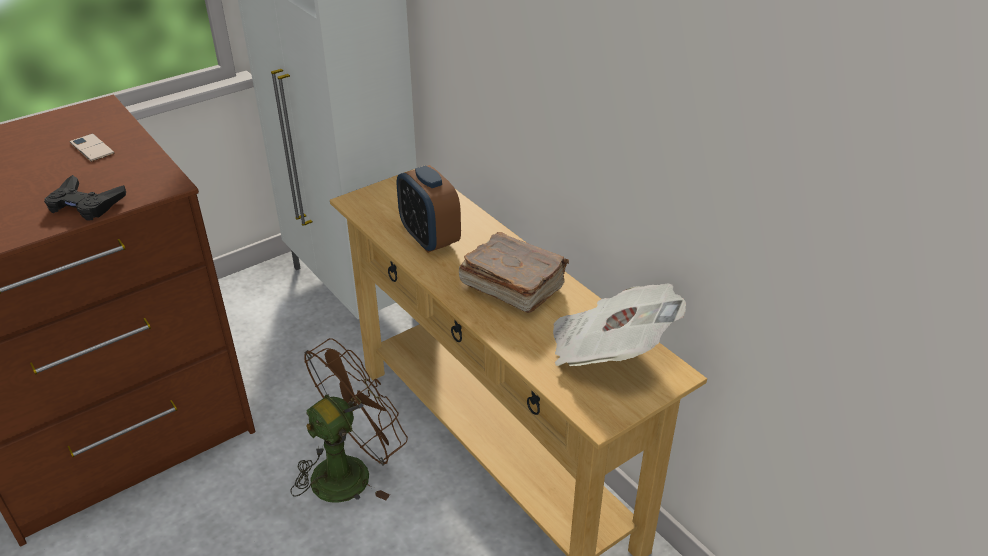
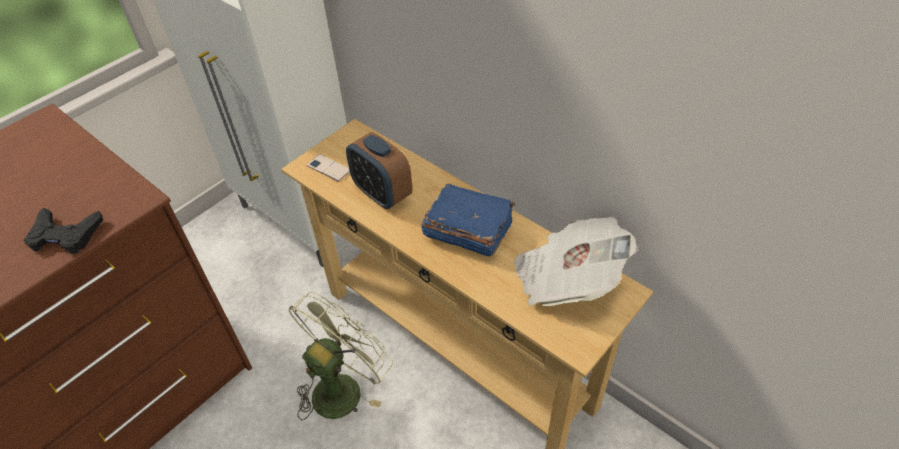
camera: 10 degrees left, 10 degrees up
phone [70,134,115,162] -> phone moved to [307,154,350,182]
brown fan [290,338,408,503] -> green fan [289,292,393,420]
brown book [459,232,569,313] -> blue book [421,183,515,256]

